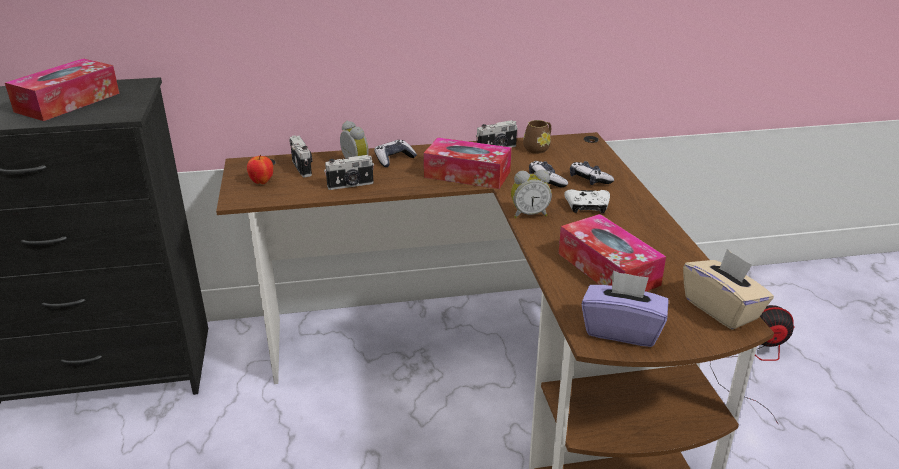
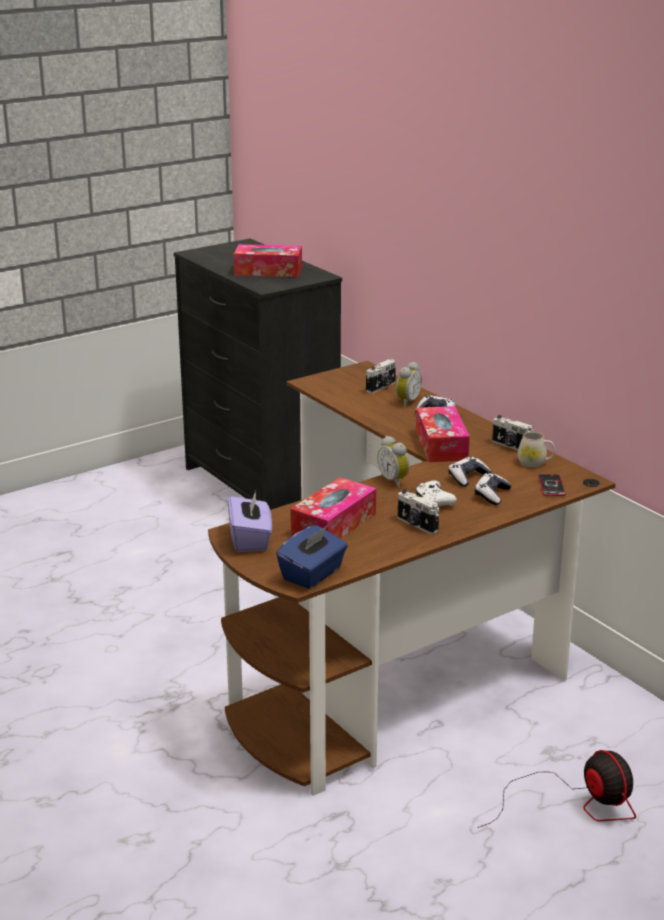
camera: 65 degrees right, 5 degrees down
apple [247,155,273,184] -> none
camera [324,155,374,190] -> camera moved to [398,489,439,534]
brown mug [523,120,551,154] -> white mug [518,432,555,467]
beige tissue box [683,249,774,330] -> blue tissue box [276,525,348,589]
none -> phone [538,474,566,496]

